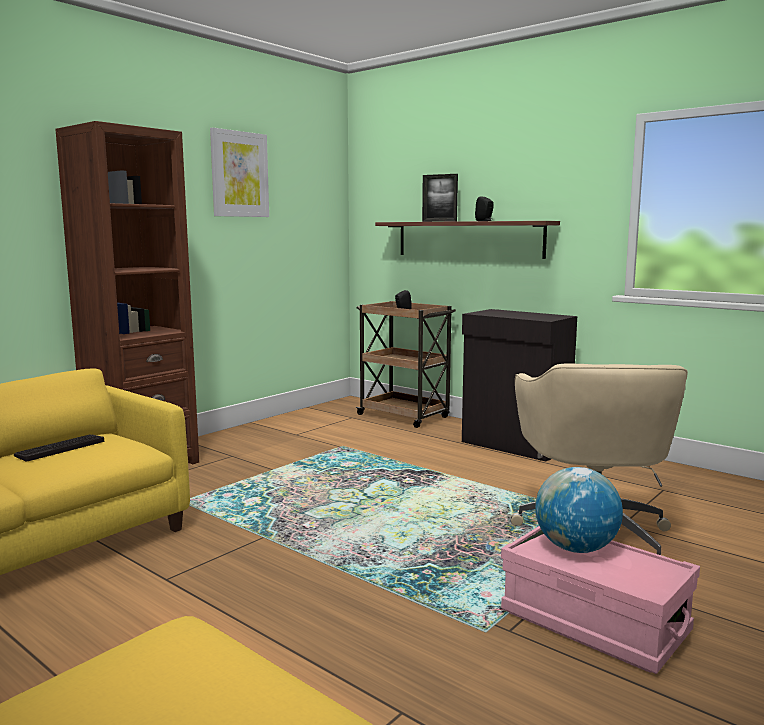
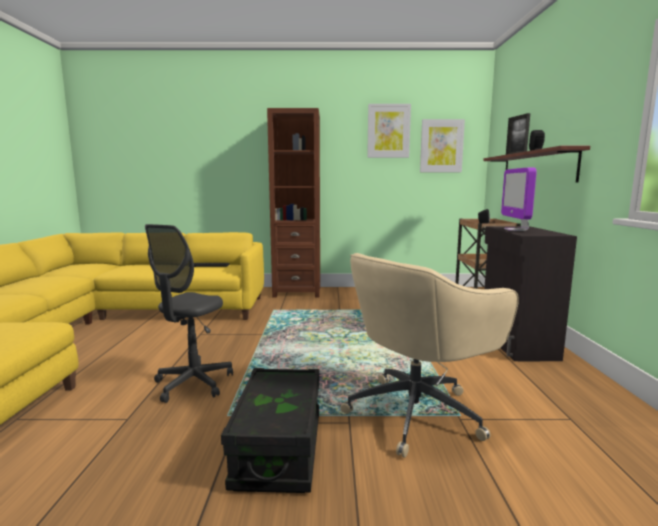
camera: 50 degrees right, 0 degrees up
pink storage box [501,526,700,674] -> black storage box [221,368,319,493]
globe [535,467,623,553] -> none
none -> grey office chair [145,224,233,403]
none -> picture [420,119,465,172]
none -> monitor [501,168,537,231]

